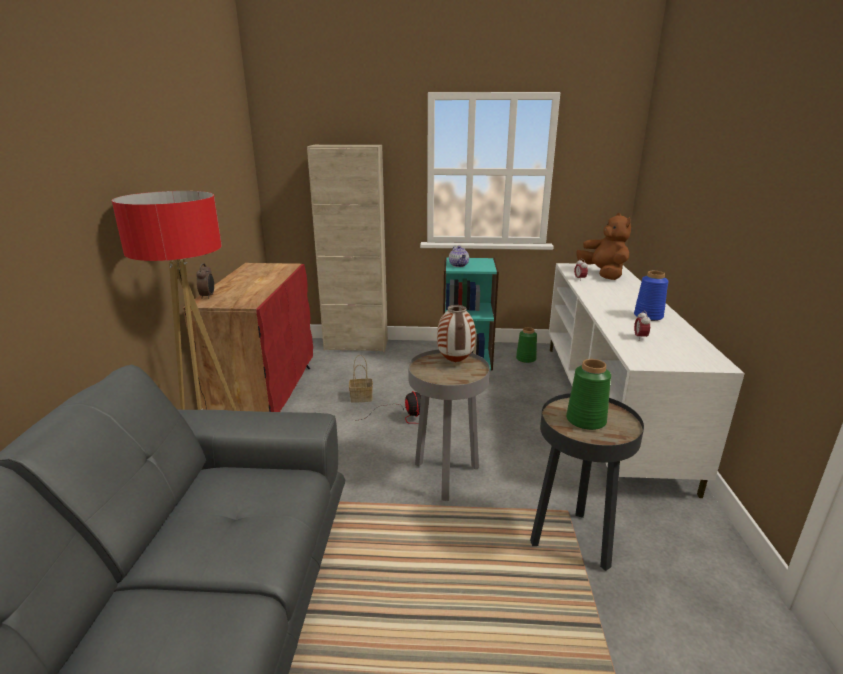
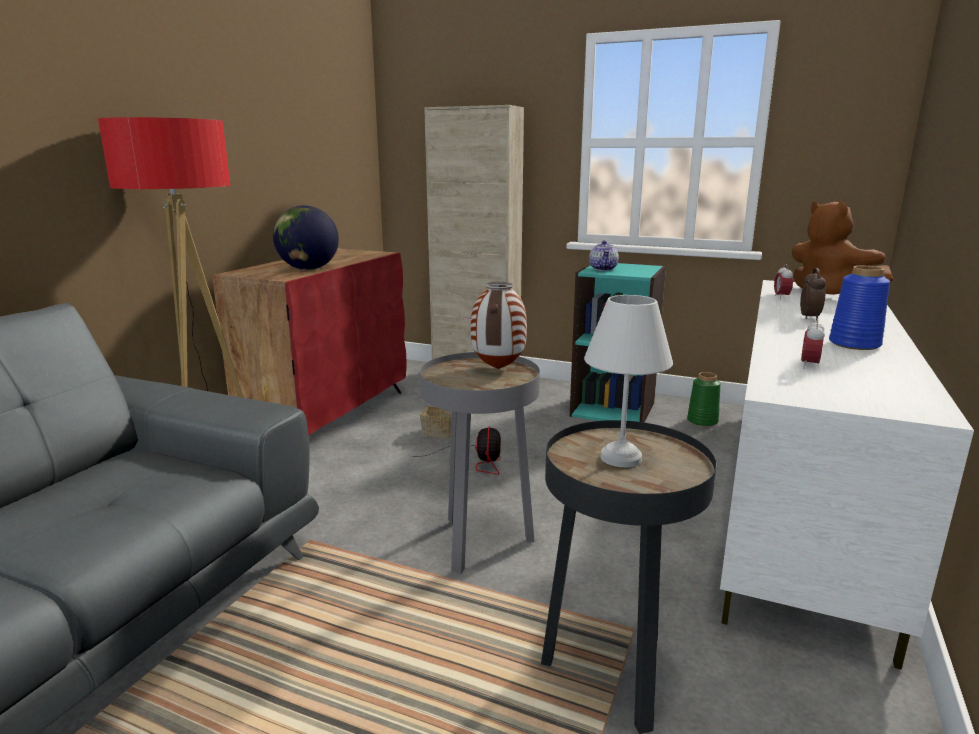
camera: 20 degrees right, 5 degrees down
alarm clock [196,263,214,299] -> alarm clock moved to [800,268,826,321]
green vase [566,359,611,430] -> white table lamp [584,295,673,467]
brown plush toy [577,213,631,280] -> brown plush toy turned 150 degrees clockwise [792,201,893,295]
none -> globe [273,205,339,270]

